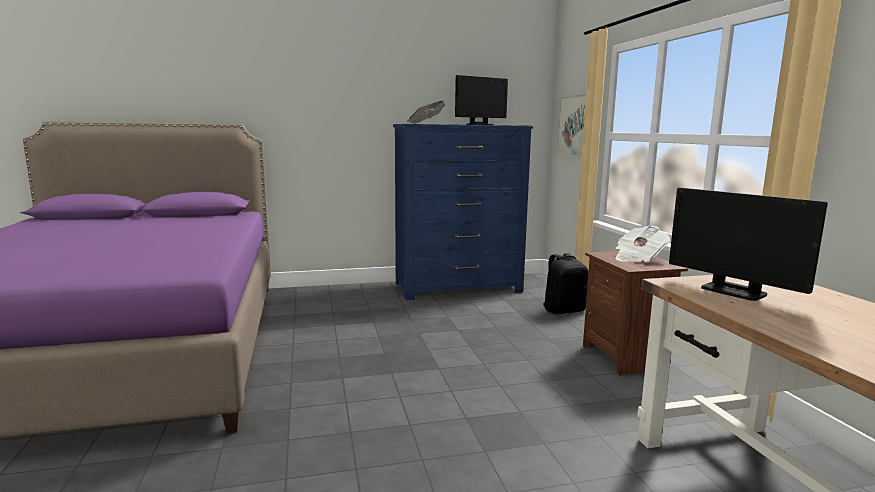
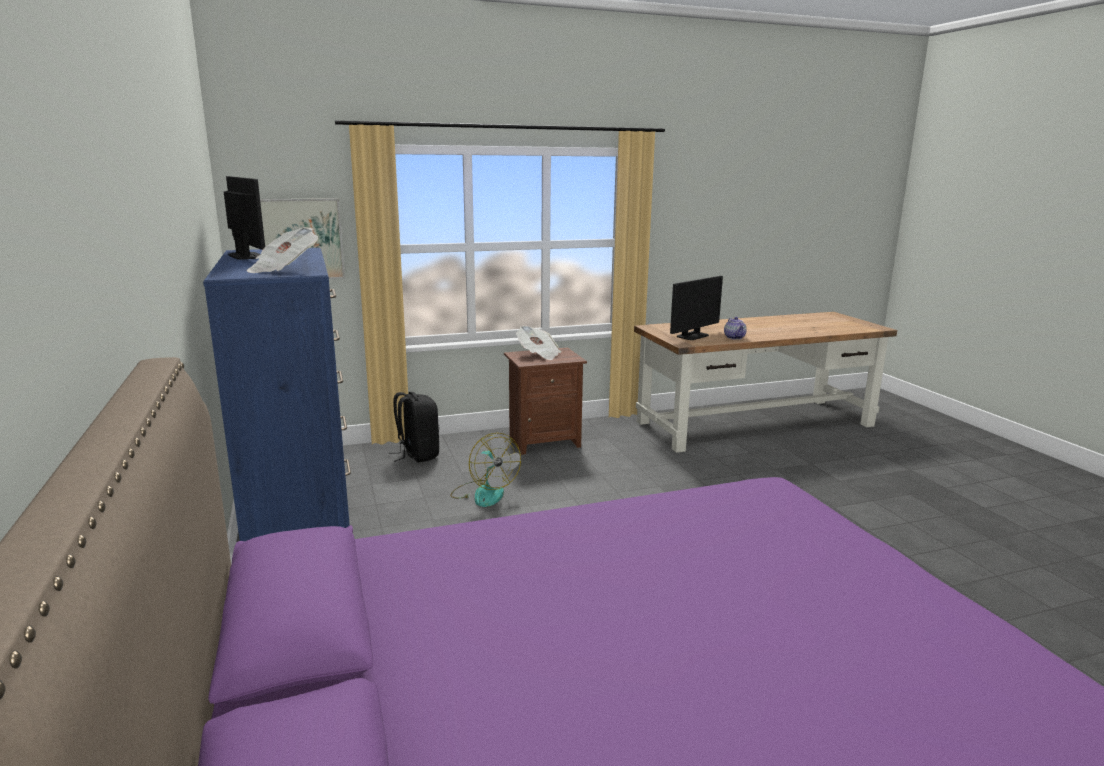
camera: 95 degrees left, 5 degrees up
none -> fan [450,433,521,507]
none -> teapot [724,317,747,340]

